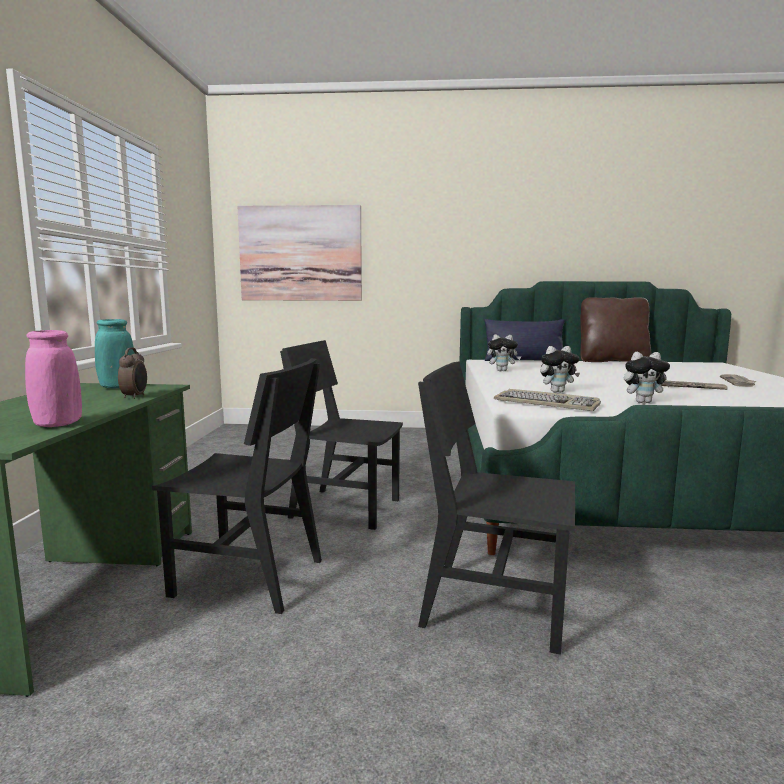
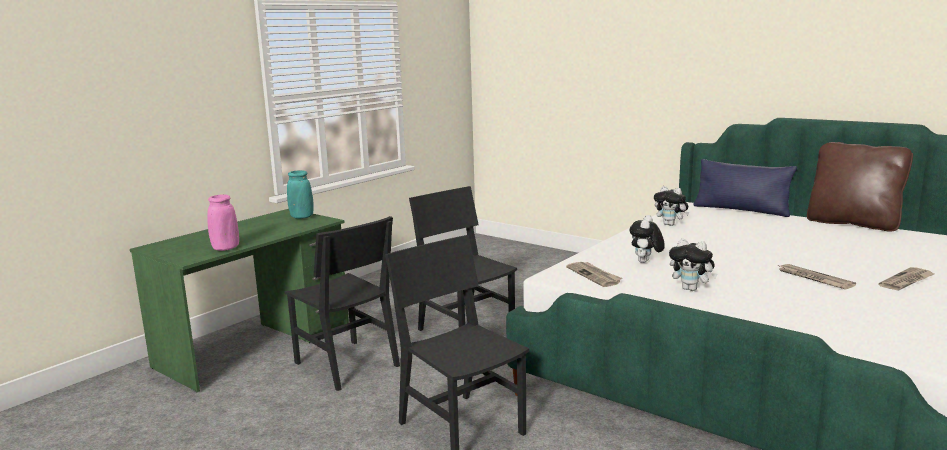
camera: 35 degrees right, 5 degrees up
alarm clock [118,348,147,399] -> none
picture [238,205,362,301] -> none
keyboard [494,389,601,411] -> newspaper [566,262,622,287]
plush toy [540,346,580,393] -> plush toy turned 90 degrees clockwise [630,215,665,263]

